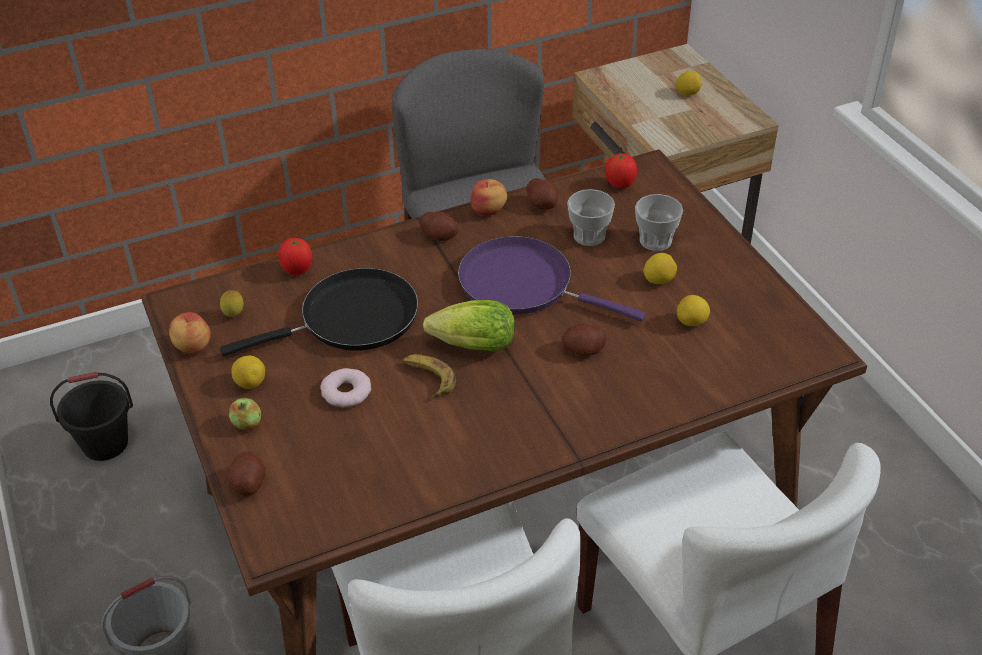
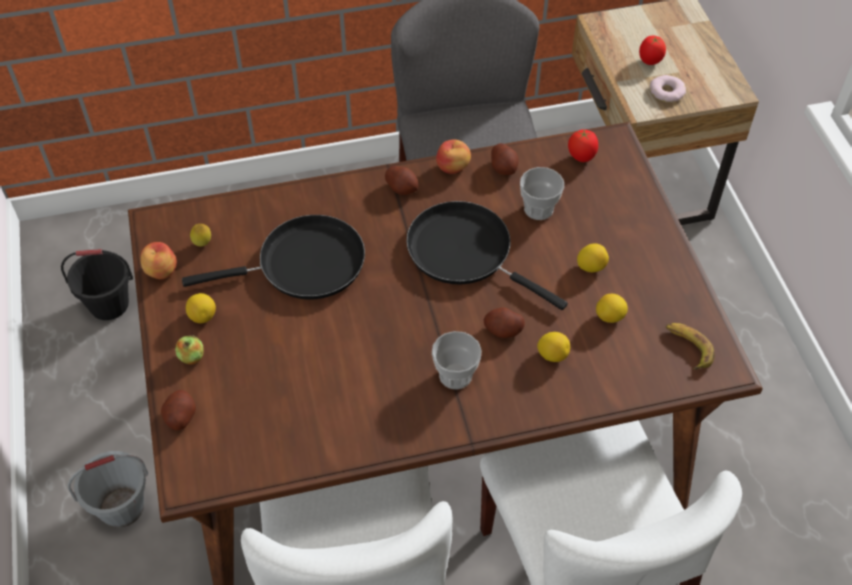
camera: 10 degrees right, 10 degrees up
tomato [278,238,312,275] -> tomato moved to [639,36,666,65]
donut [320,368,371,407] -> donut moved to [650,75,686,102]
banana [403,354,456,397] -> banana moved to [666,323,715,370]
lettuce [423,300,515,351] -> none
purple frying pan [458,236,646,321] -> black frying pan [406,201,568,310]
cup [635,194,683,251] -> cup moved to [432,331,482,389]
lemon [675,71,702,95] -> lemon moved to [537,332,570,362]

